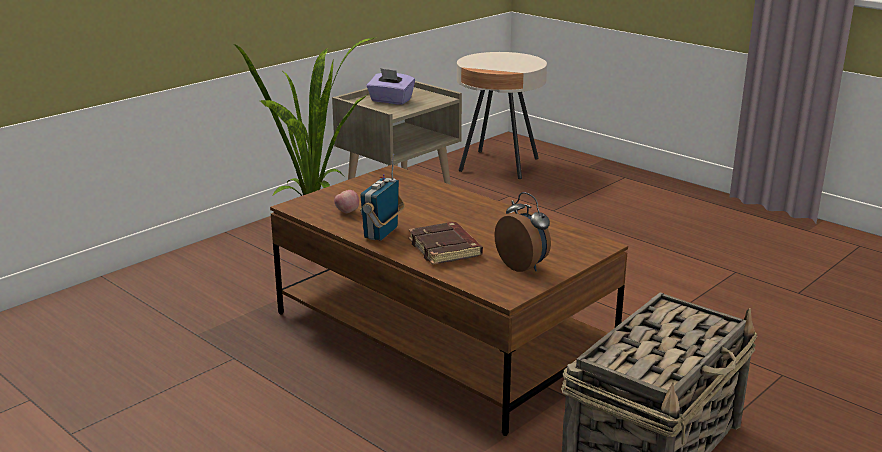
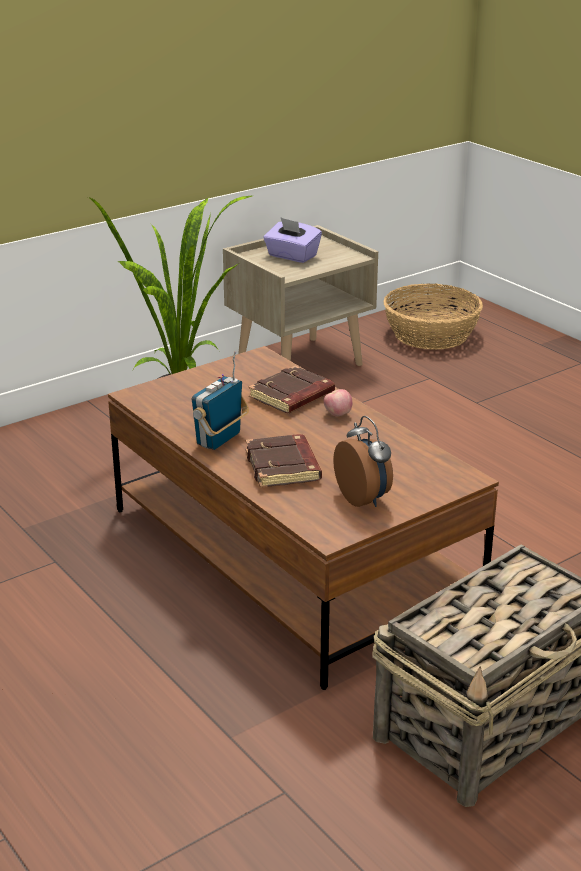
camera: 10 degrees right, 5 degrees up
apple [334,190,359,213] -> apple moved to [324,389,352,417]
beige side table [457,52,547,179] -> basket [383,283,483,350]
none -> brown book [249,366,335,413]

